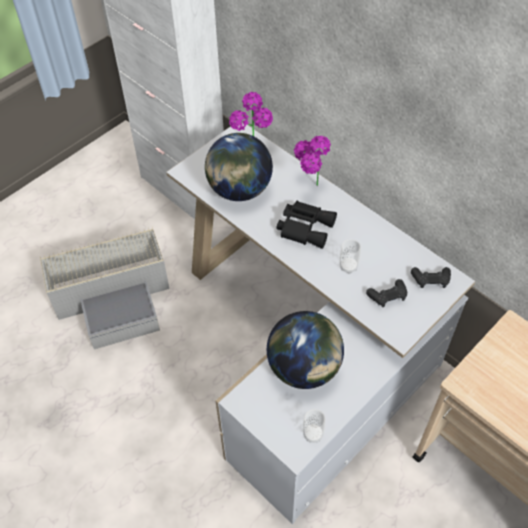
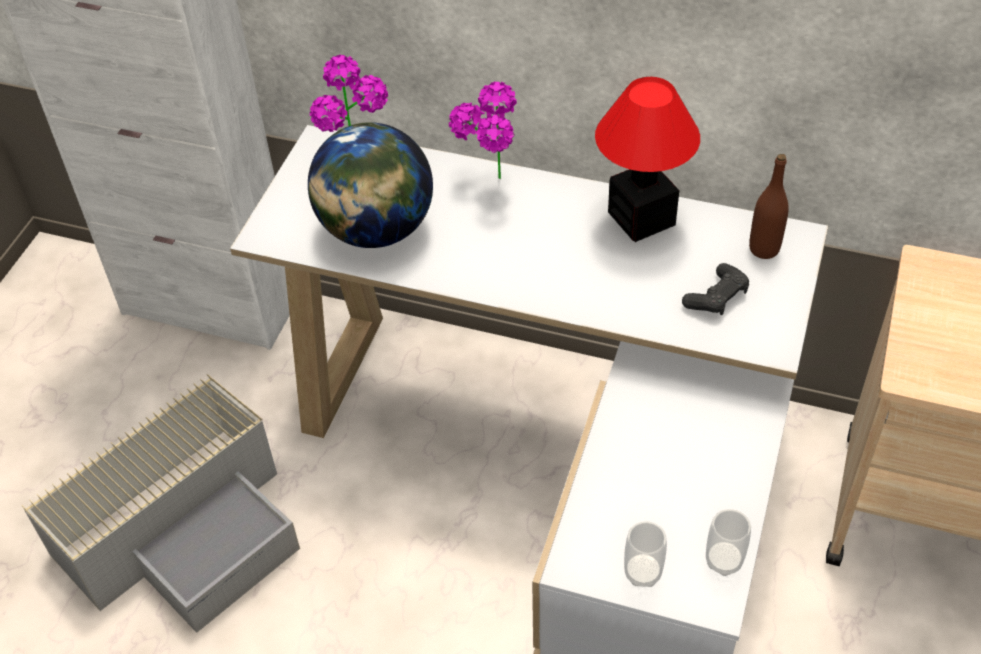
camera: 25 degrees left, 5 degrees down
globe [267,311,344,389] -> none
black binoculars [276,201,337,249] -> none
cup [340,239,361,274] -> cup moved to [624,521,667,587]
black game controller [411,267,451,288] -> brown bottle [749,154,789,259]
none -> table lamp [595,77,700,242]

